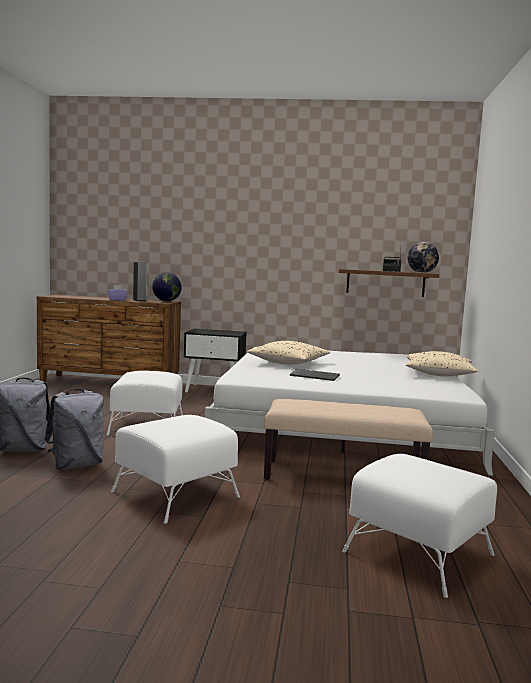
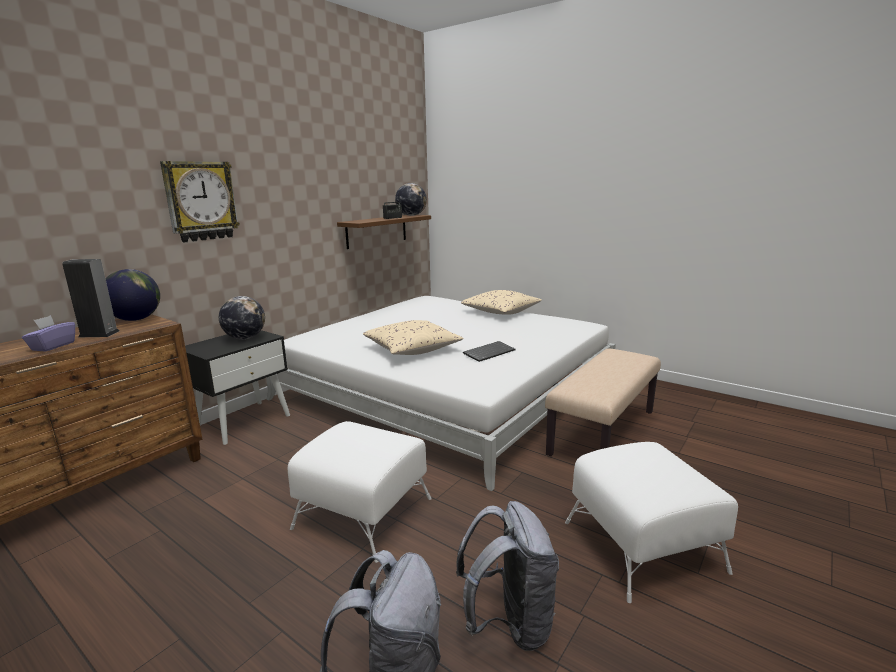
camera: 60 degrees left, 10 degrees up
white ottoman [342,454,497,598] -> none
none -> wall clock [160,161,240,243]
none -> globe [219,296,265,339]

